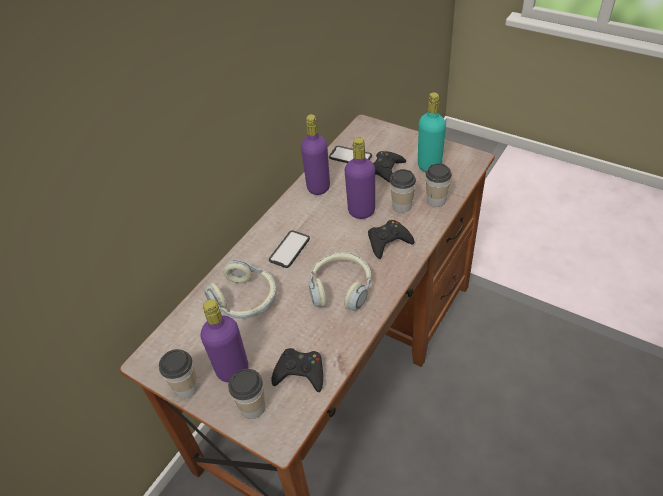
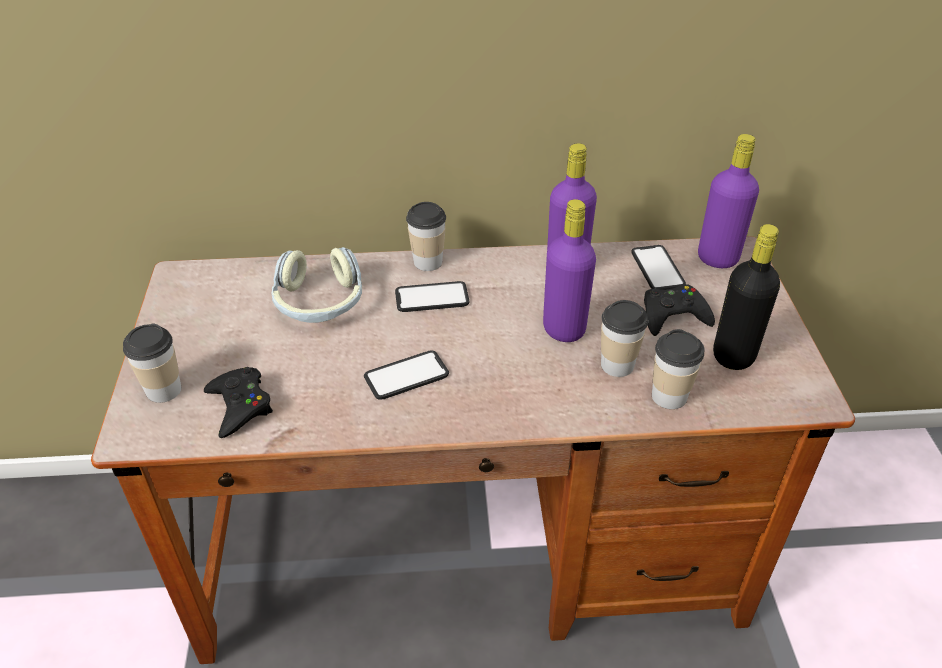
camera: 50 degrees right, 5 degrees down
cup [159,349,198,398] -> cup moved to [406,202,446,271]
purple bottle [200,299,248,382] -> purple bottle moved to [698,134,759,268]
headphones [309,252,371,311] -> phone [364,351,449,399]
black game controller [368,220,414,259] -> none
turquoise bottle [418,92,446,172] -> black bottle [713,224,780,370]

